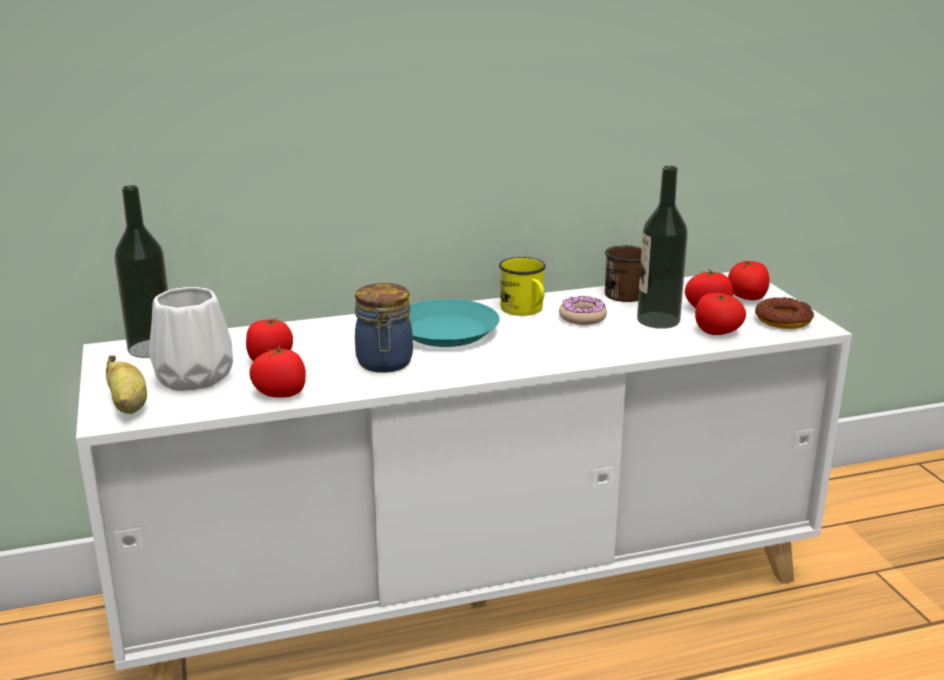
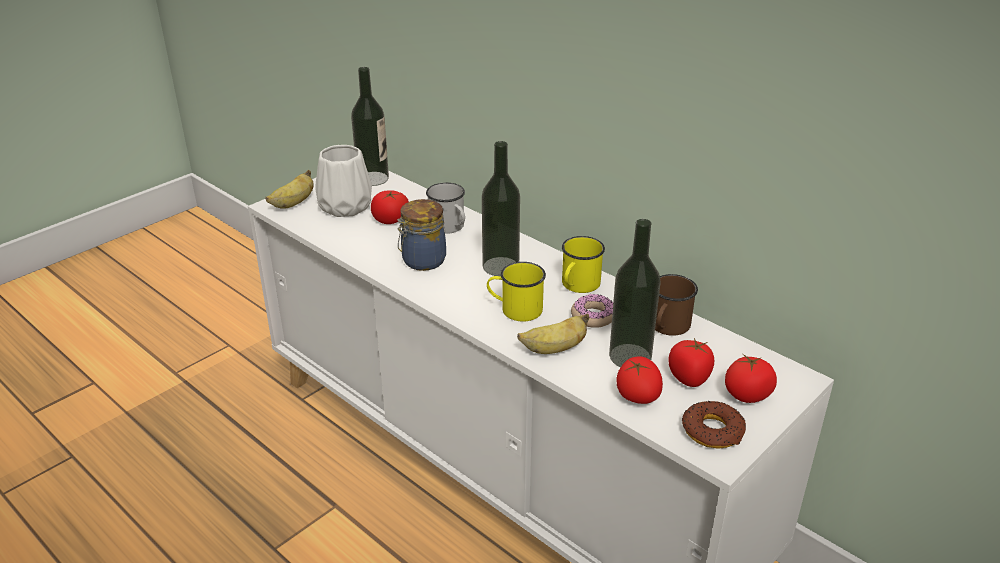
camera: 60 degrees right, 10 degrees up
tomato [249,345,306,398] -> none
turquoise plate [409,299,500,347] -> bottle [482,141,520,276]
none -> white mug [426,183,465,234]
none -> yellow mug [487,262,546,321]
none -> banana [517,313,589,354]

